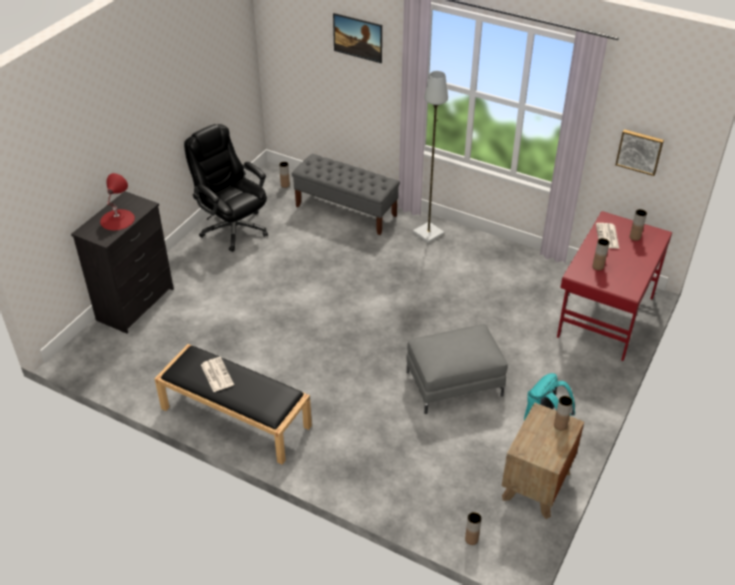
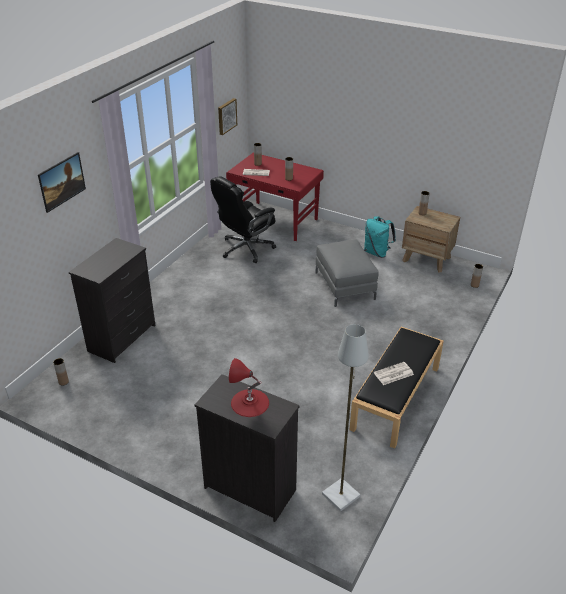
camera: 90 degrees left, 5 degrees down
black office chair [184,124,268,252] -> black office chair moved to [210,177,276,263]
grey bench [292,154,400,235] -> black dresser [69,238,156,363]
grey floor lamp [413,71,448,243] -> grey floor lamp moved to [322,324,369,512]

